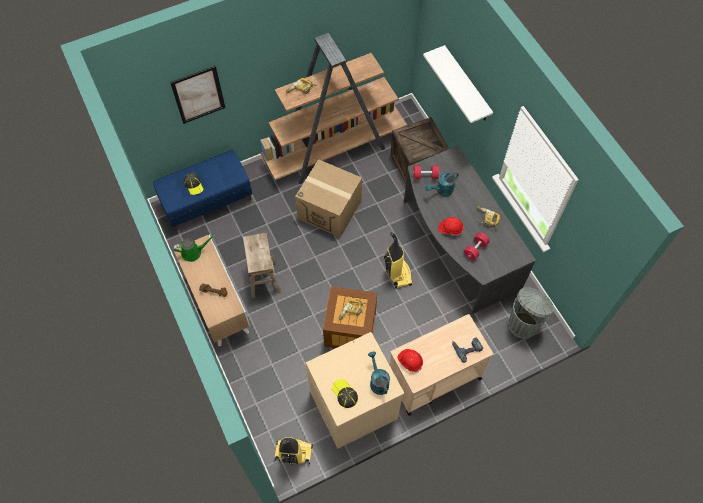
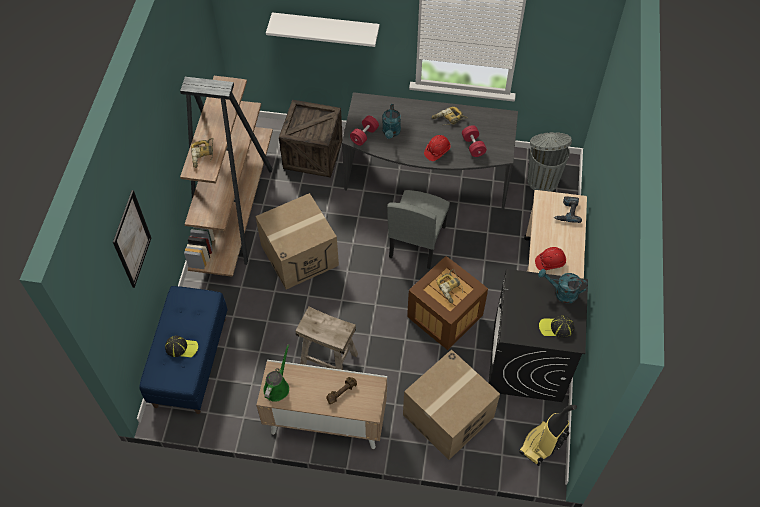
camera: 55 degrees left, 5 degrees down
beige washing machine [305,332,405,449] -> black washing machine [489,269,588,402]
vacuum cleaner [384,232,413,289] -> grey chair [387,190,450,269]
none -> cardboard box [403,349,500,460]

